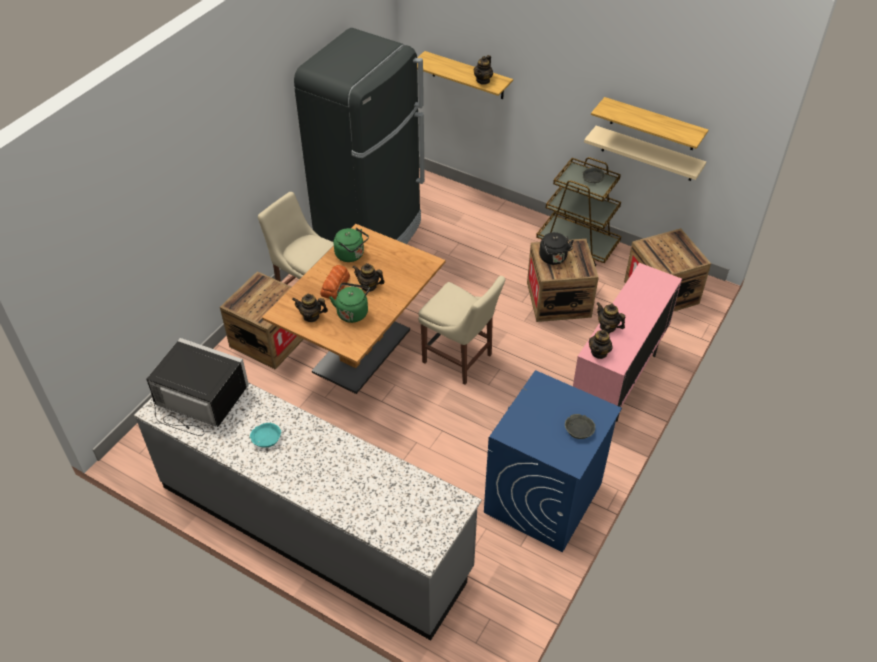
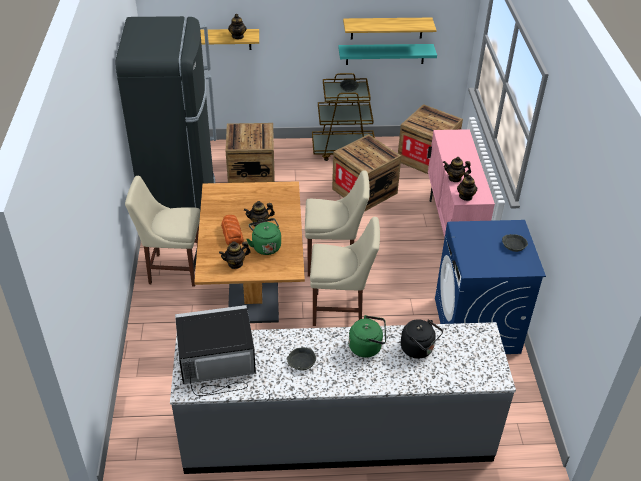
camera: 35 degrees left, 5 degrees down
crate [220,271,304,370] -> crate moved to [226,123,275,183]
turquoise bowl [250,423,281,448] -> grey bowl [287,347,316,371]
green kettle [334,227,369,262] -> green kettle moved to [349,315,386,358]
black kettle [539,232,574,265] -> black kettle moved to [401,319,443,359]
beige shelf [584,126,706,181] -> turquoise shelf [338,44,437,65]
none -> beige chair [310,217,380,326]

